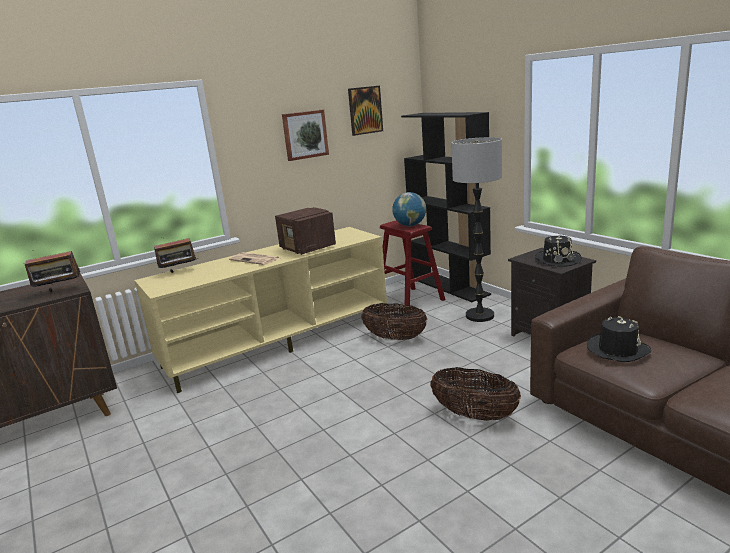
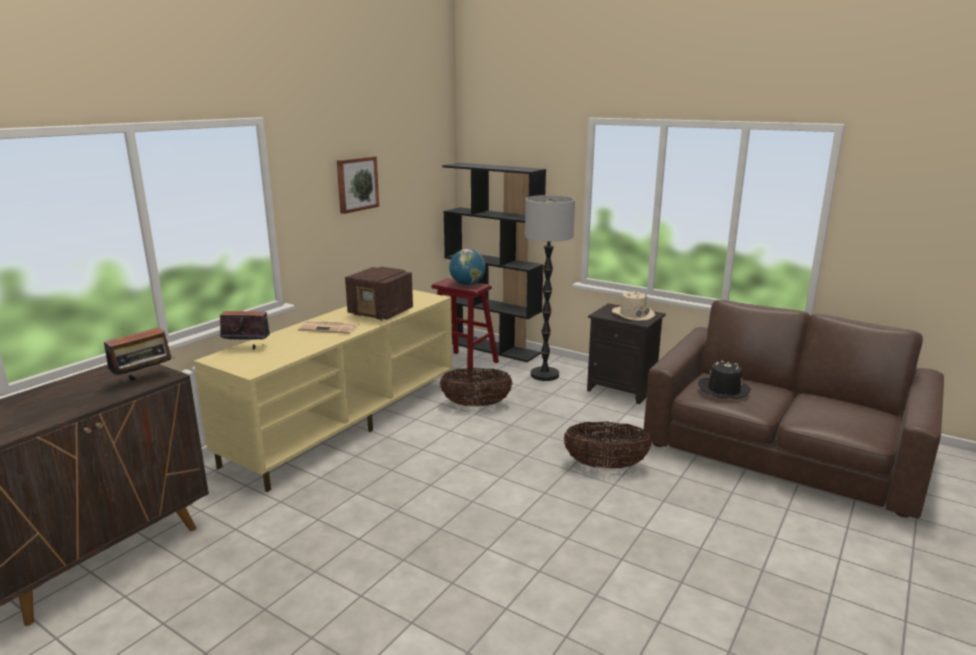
camera: 25 degrees left, 0 degrees up
radio [154,238,198,273] -> radio turned 135 degrees counterclockwise [220,300,270,349]
picture [348,86,383,136] -> none
black hat [534,235,582,266] -> beige hat [612,291,655,321]

